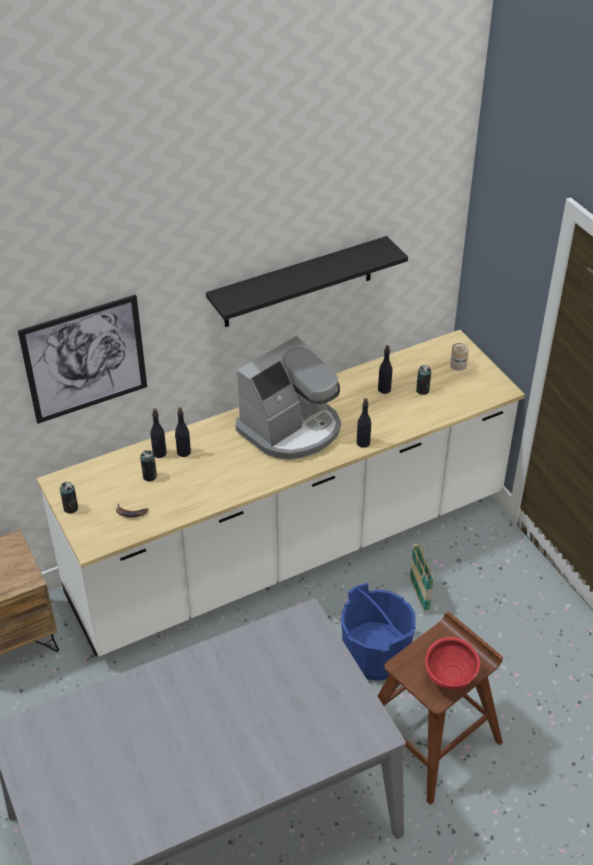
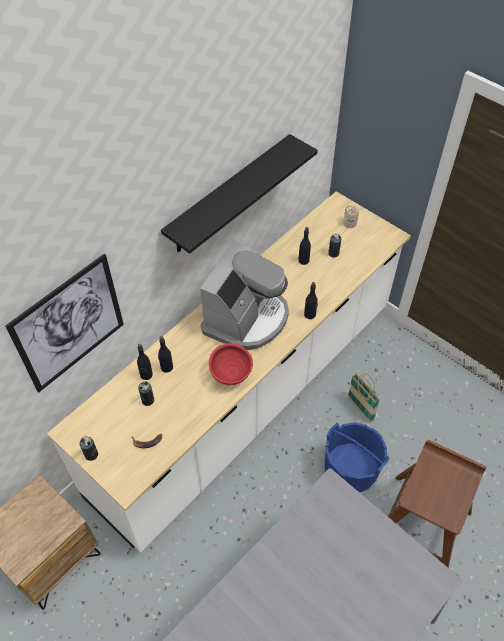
camera: 20 degrees left, 10 degrees up
red bowl [425,637,480,690] -> red bowl moved to [209,343,253,385]

